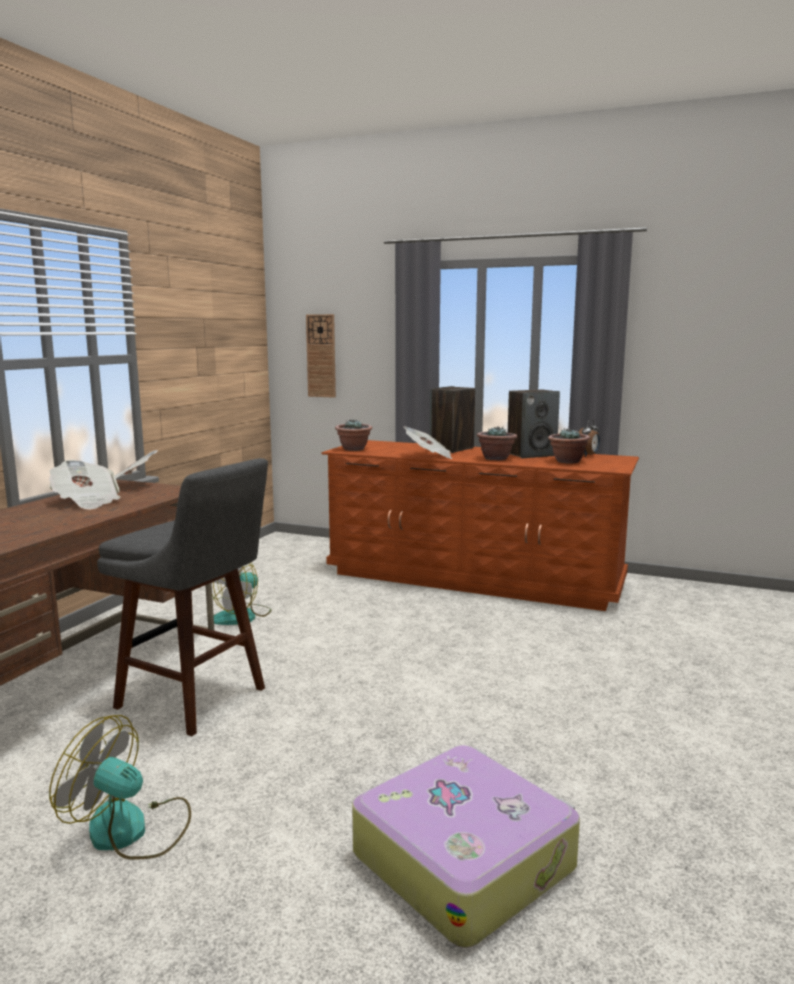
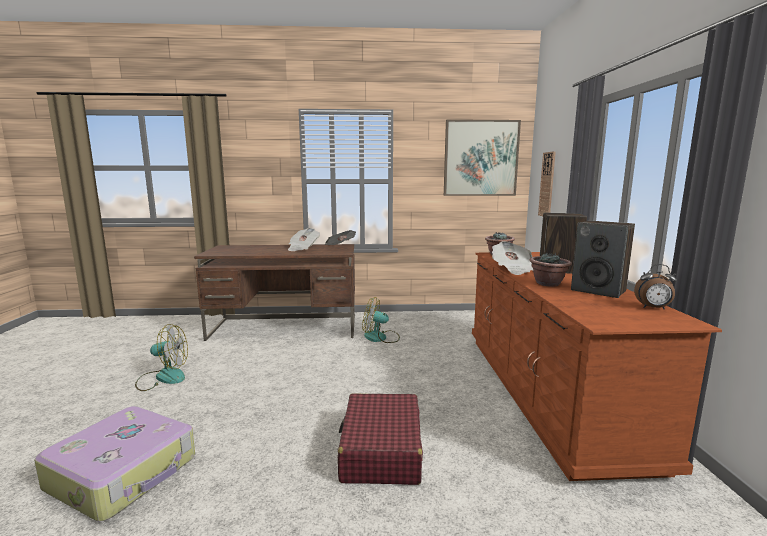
camera: 65 degrees right, 0 degrees up
fan [49,715,191,860] -> fan turned 90 degrees clockwise [135,324,188,391]
grey stool [97,458,268,736] -> none
potted plant [548,428,590,464] -> none
none -> red suitcase [337,393,423,485]
none -> picture [444,119,521,196]

